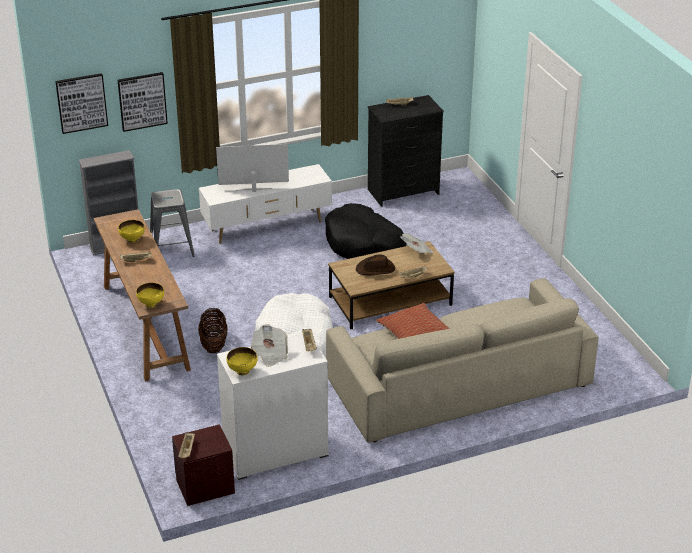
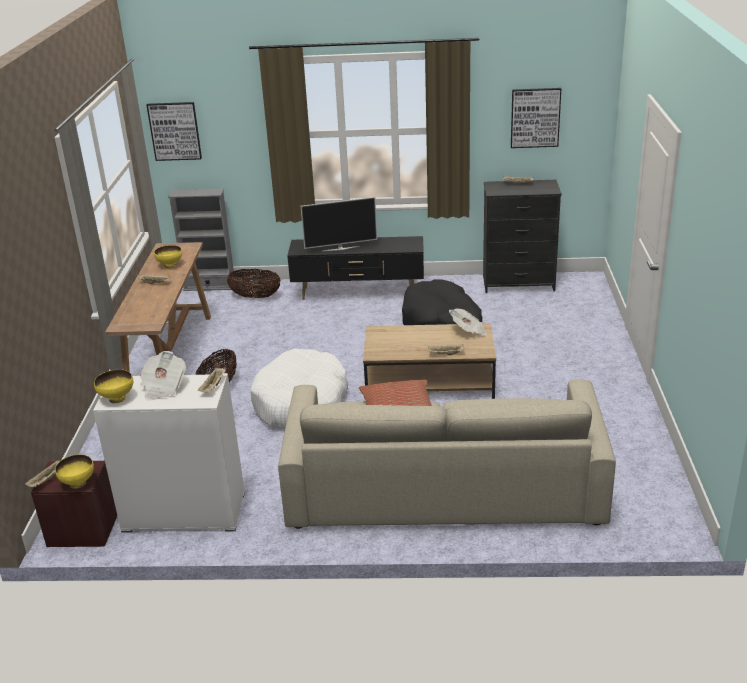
camera: 25 degrees right, 5 degrees down
picture [117,72,168,132] -> picture moved to [511,88,561,148]
yellow bowl [136,283,164,308] -> yellow bowl moved to [55,454,94,489]
grey stool [150,189,195,257] -> basket [227,269,281,298]
white tv stand [199,164,332,244] -> black tv stand [287,236,424,300]
television [216,144,289,192] -> television turned 150 degrees clockwise [301,197,377,251]
brown hat [356,254,395,275] -> none

